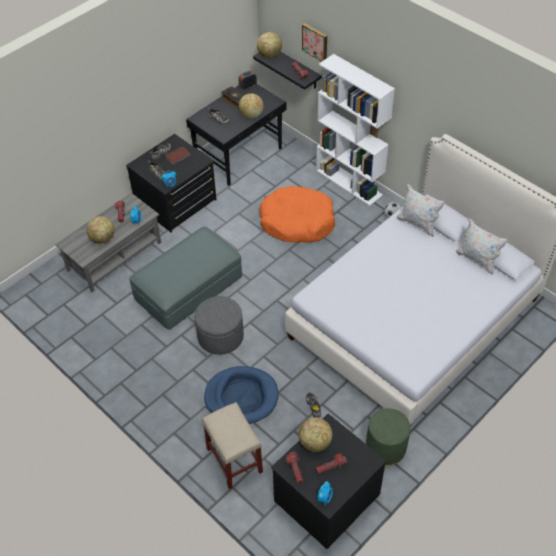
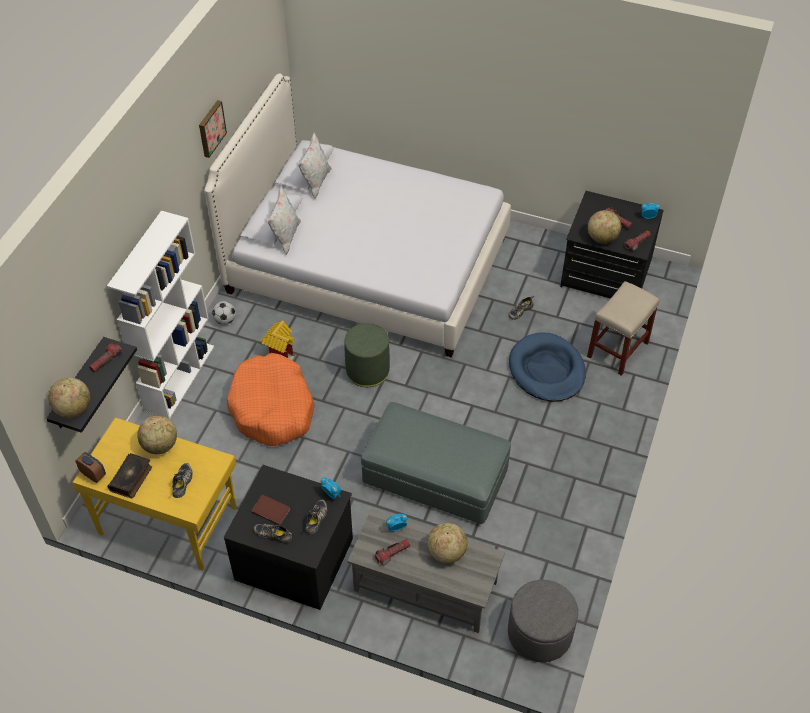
camera: 115 degrees left, 0 degrees up
black desk [186,84,286,186] -> yellow desk [72,418,237,571]
grey ottoman [195,296,244,355] -> grey ottoman moved to [508,580,578,662]
picture [302,23,327,62] -> picture moved to [199,100,227,158]
green ottoman [366,408,410,466] -> green ottoman moved to [344,323,390,387]
none -> toy house [261,320,295,360]

